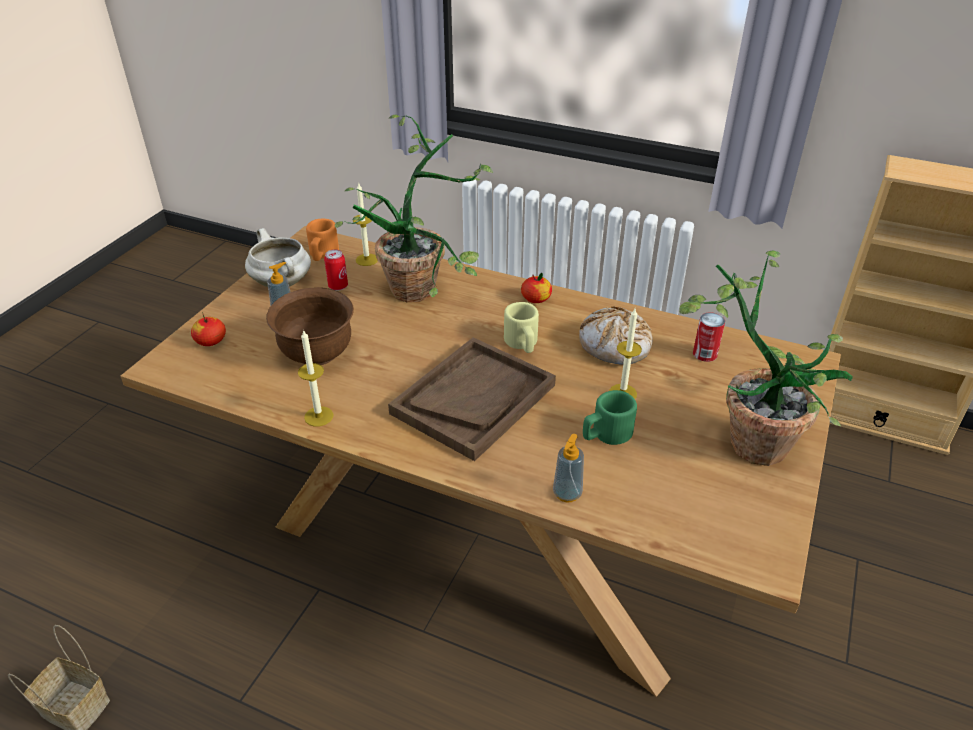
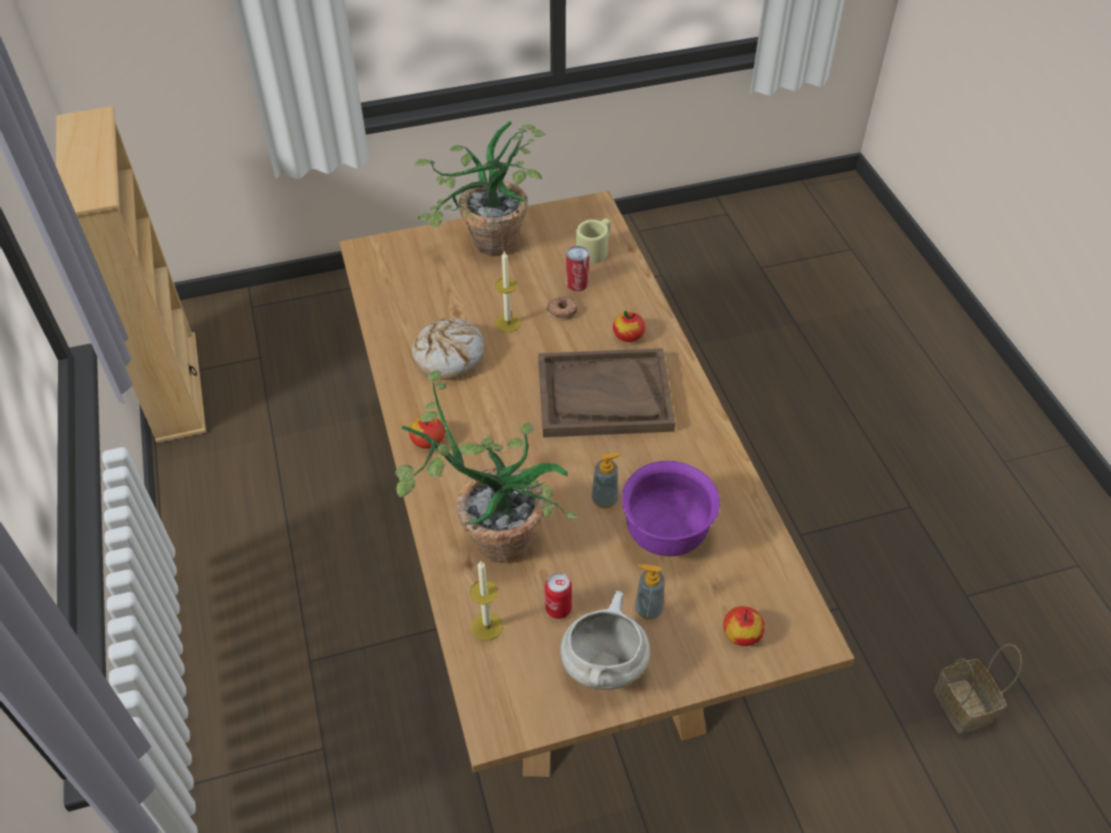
camera: 130 degrees left, 10 degrees up
brown bowl [266,287,354,365] -> purple bowl [622,461,720,556]
candle [298,329,334,427] -> none
orange mug [306,219,339,261] -> none
beige mug [504,302,539,353] -> beige mug moved to [576,218,610,264]
soap dispenser [553,434,584,502] -> soap dispenser moved to [592,453,621,508]
green mug [583,390,637,445] -> donut [546,296,578,321]
can [693,313,725,362] -> can moved to [566,246,589,291]
none -> apple [613,311,646,342]

